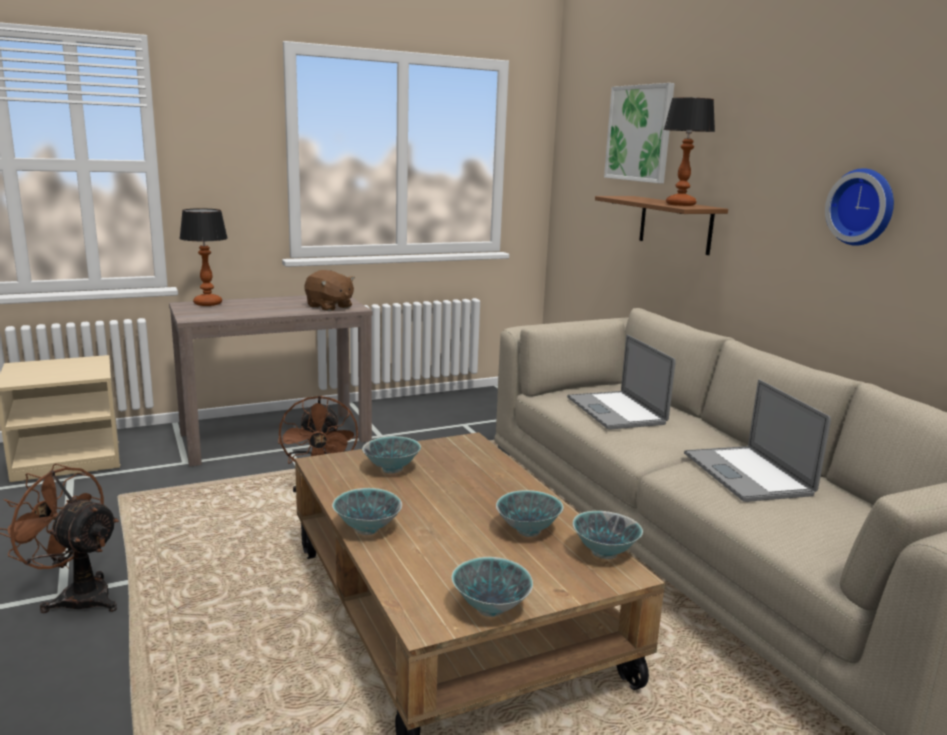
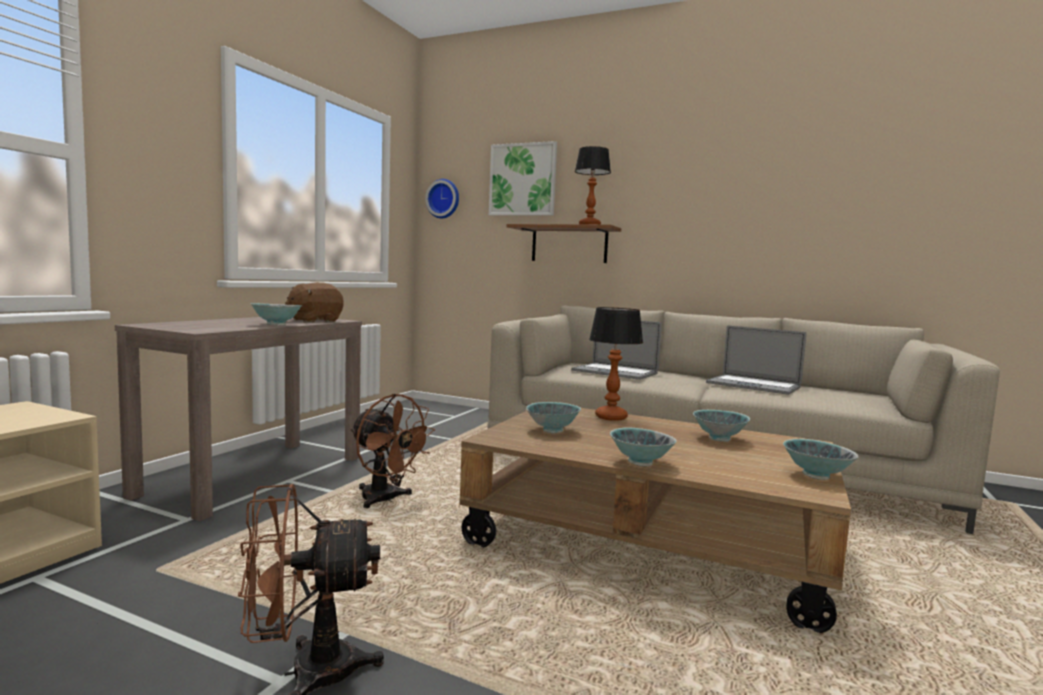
camera: 40 degrees left, 10 degrees down
table lamp [179,208,228,306] -> table lamp moved to [589,307,643,421]
brown plush toy [304,270,355,311] -> brown plush toy turned 135 degrees clockwise [285,282,344,322]
bowl [573,511,643,559] -> bowl moved to [251,303,302,325]
wall clock [825,168,894,246] -> wall clock moved to [425,179,459,218]

